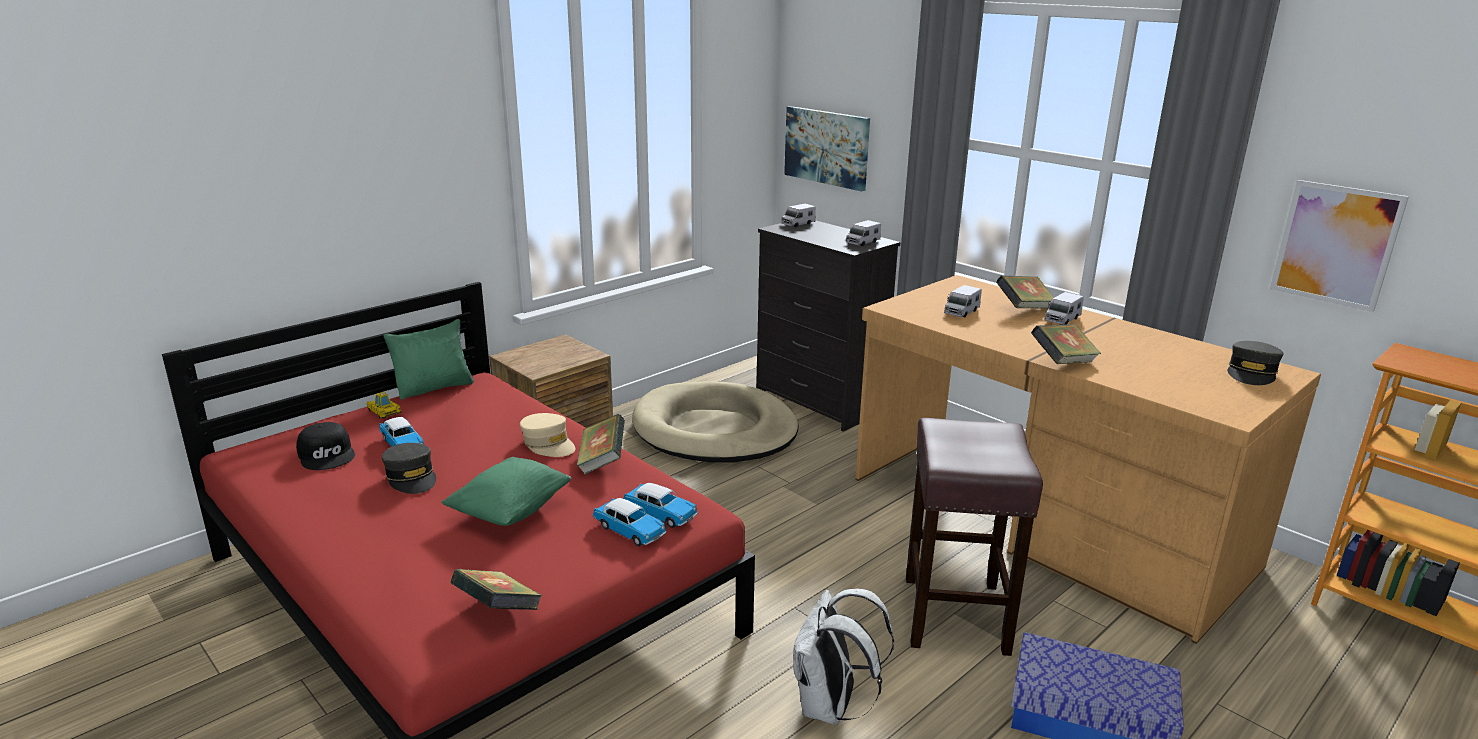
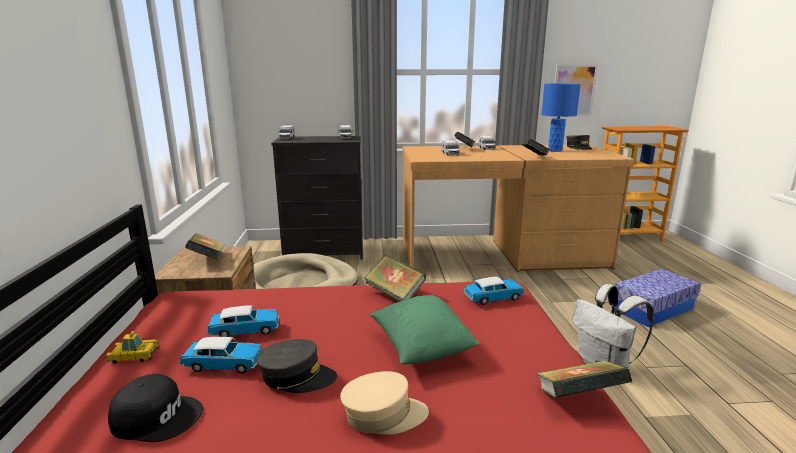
camera: 50 degrees left, 5 degrees down
green pillow [384,319,474,400] -> none
beige cap [520,413,575,457] -> beige cap moved to [340,371,429,434]
toy car [593,498,666,546] -> toy car moved to [208,305,280,337]
picture [784,106,870,191] -> none
brown stool [906,418,1043,656] -> none
none -> book [185,233,225,260]
none -> blue table lamp [541,84,581,152]

